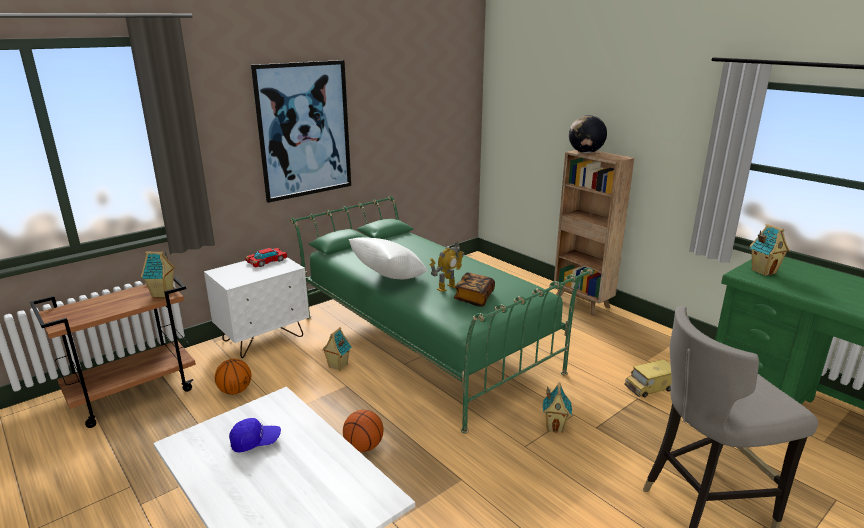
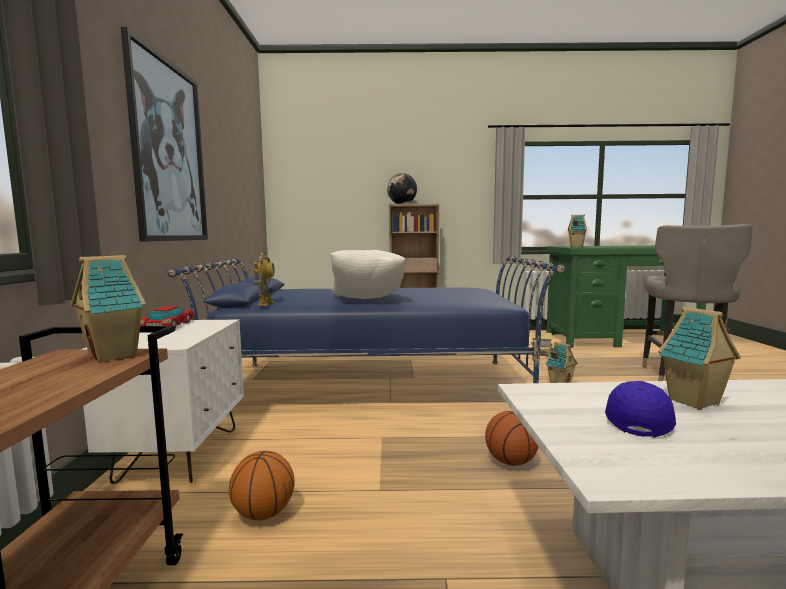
camera: 50 degrees left, 15 degrees down
green bed [290,196,594,434] -> blue bed [168,256,565,383]
toy house [322,327,352,371] -> toy house moved to [658,307,740,410]
toy robot [430,241,464,292] -> toy robot moved to [253,249,275,306]
book [454,272,495,307] -> none

